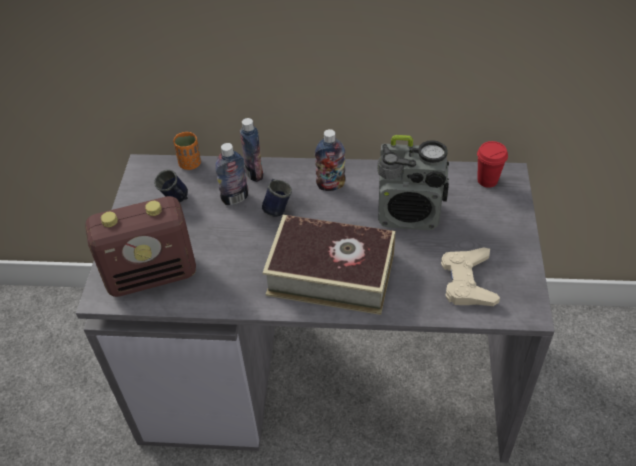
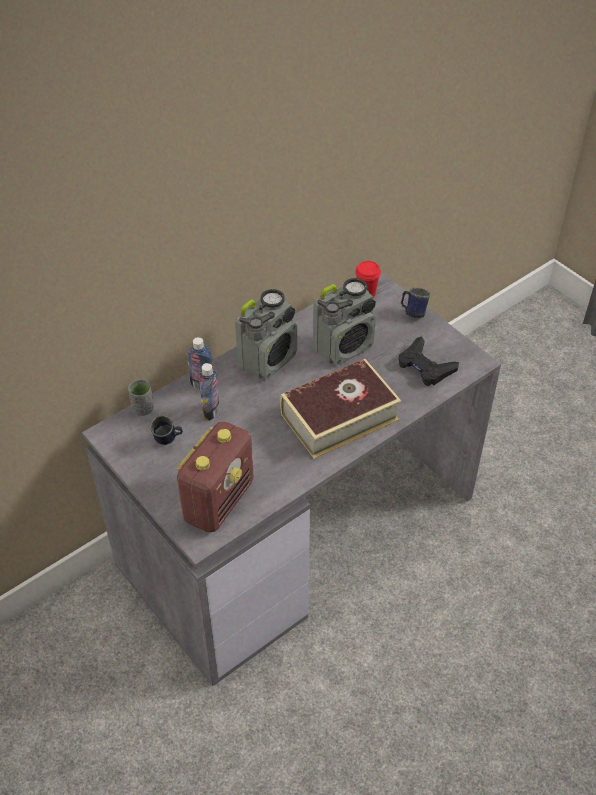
camera: 45 degrees left, 0 degrees up
orange cup [173,132,201,170] -> grey cup [128,379,154,416]
blue mug [262,179,292,217] -> blue mug moved to [401,288,430,318]
bottle [315,129,346,191] -> radio [235,289,297,379]
beige game controller [441,248,500,306] -> black game controller [398,336,459,386]

